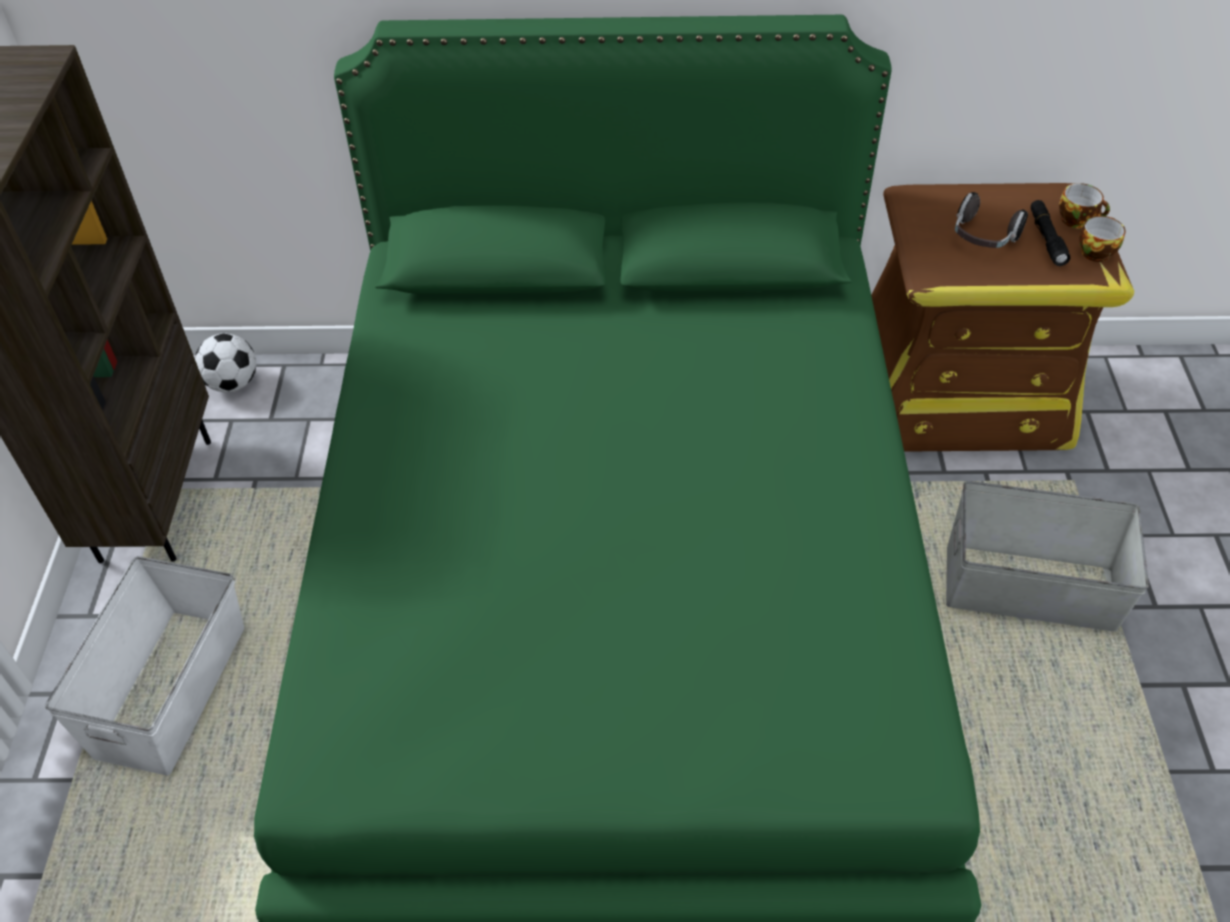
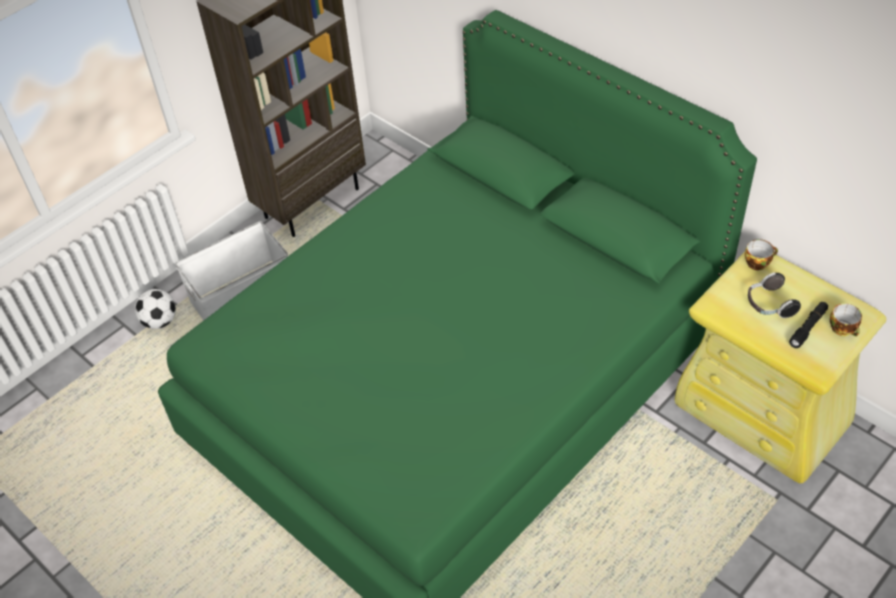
camera: 45 degrees right, 0 degrees up
football [195,333,256,392] -> football moved to [135,289,176,329]
brown nightstand [871,183,1134,452] -> yellow nightstand [675,252,886,483]
grey storage box [946,481,1149,632] -> none
cup [1079,216,1126,262] -> cup moved to [745,239,778,270]

